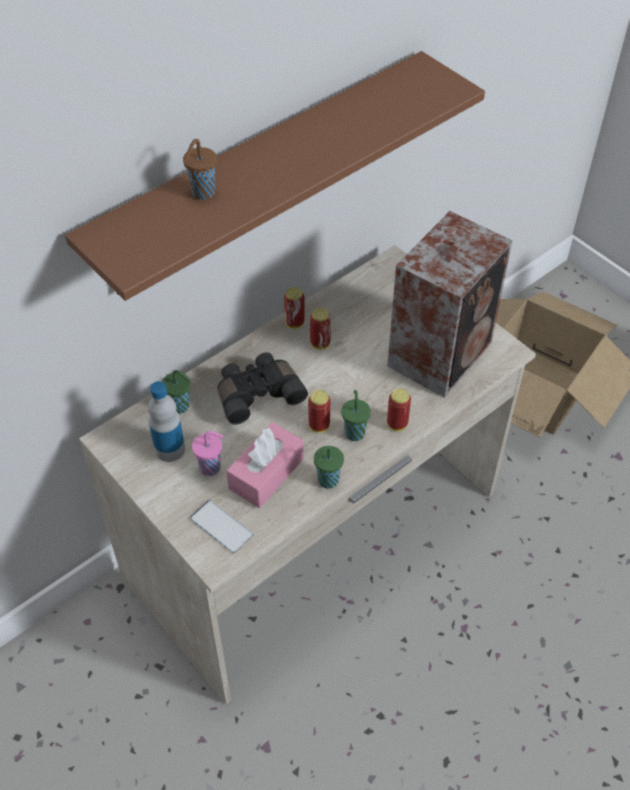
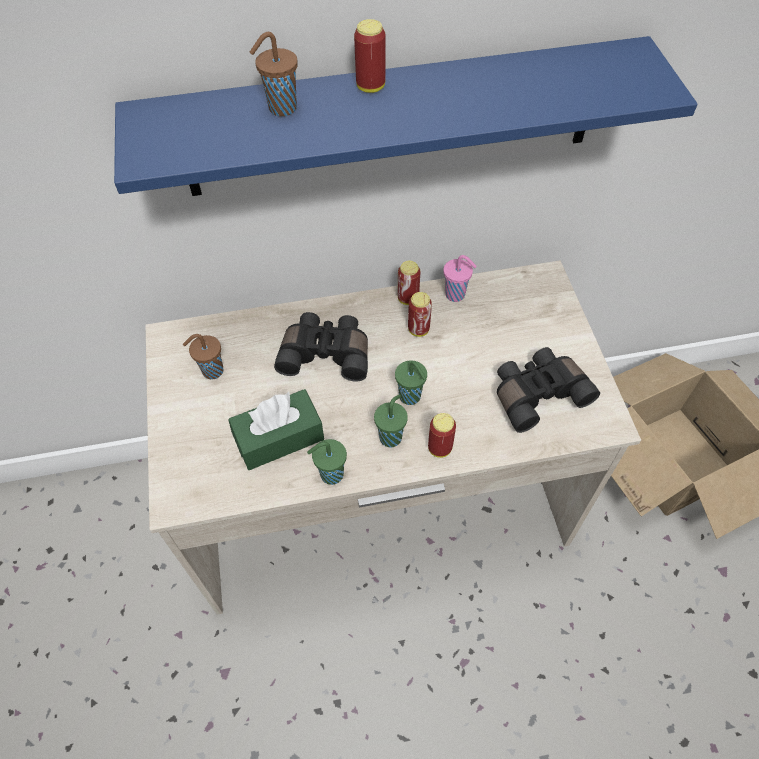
camera: 30 degrees right, 5 degrees up
brown shelf [65,51,485,301] -> blue shelf [114,36,698,196]
bottle [148,381,185,462] -> brown cup [183,334,223,380]
green cup [162,370,191,414] -> green cup moved to [395,361,427,405]
phone [190,500,253,553] -> none
pink cup [192,431,224,476] -> pink cup moved to [443,255,477,302]
pink tissue box [227,422,304,508] -> green tissue box [228,389,324,470]
can [308,390,330,433] -> can moved to [354,19,386,93]
speaker [387,211,513,398] -> black binoculars [497,347,600,433]

